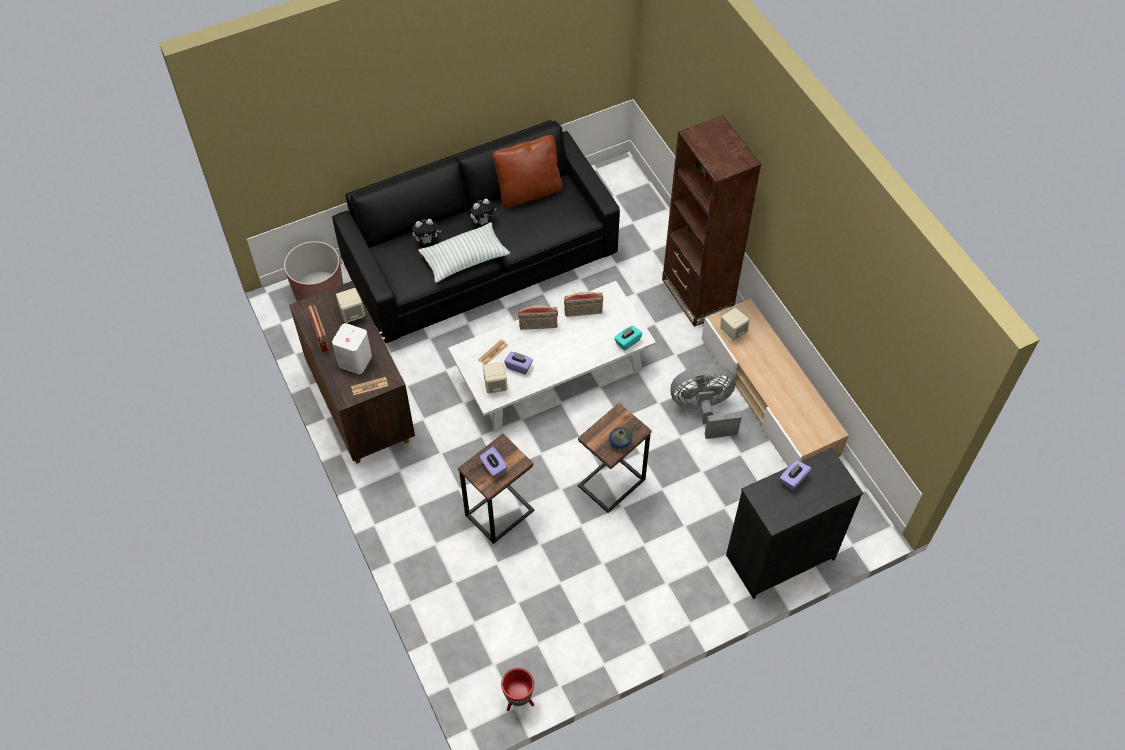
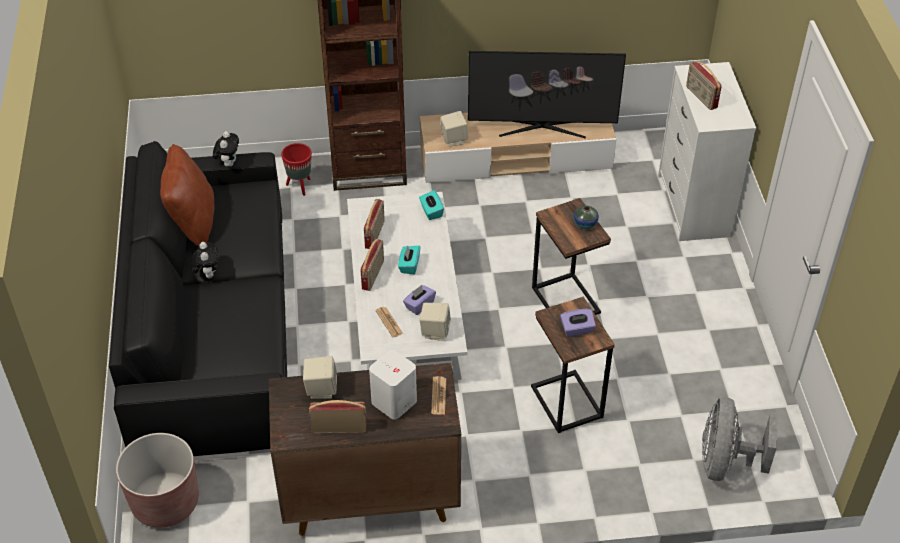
camera: 70 degrees left, 10 degrees down
plush toy [412,219,441,244] -> plush toy moved to [213,131,239,167]
pillow [418,222,510,283] -> none
red planter [501,668,534,711] -> red planter moved to [281,143,312,196]
grey fan [670,364,742,439] -> grey fan moved to [702,397,778,481]
black dresser [726,448,863,599] -> white dresser [658,62,756,241]
purple tissue box [780,460,811,491] -> radio [686,61,722,110]
none -> turquoise tissue box [398,245,420,274]
none -> television [468,51,626,138]

